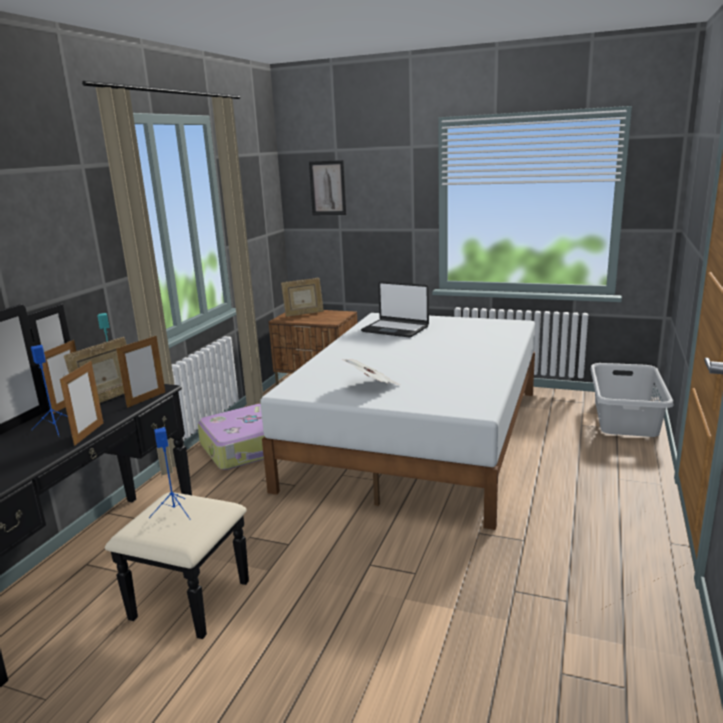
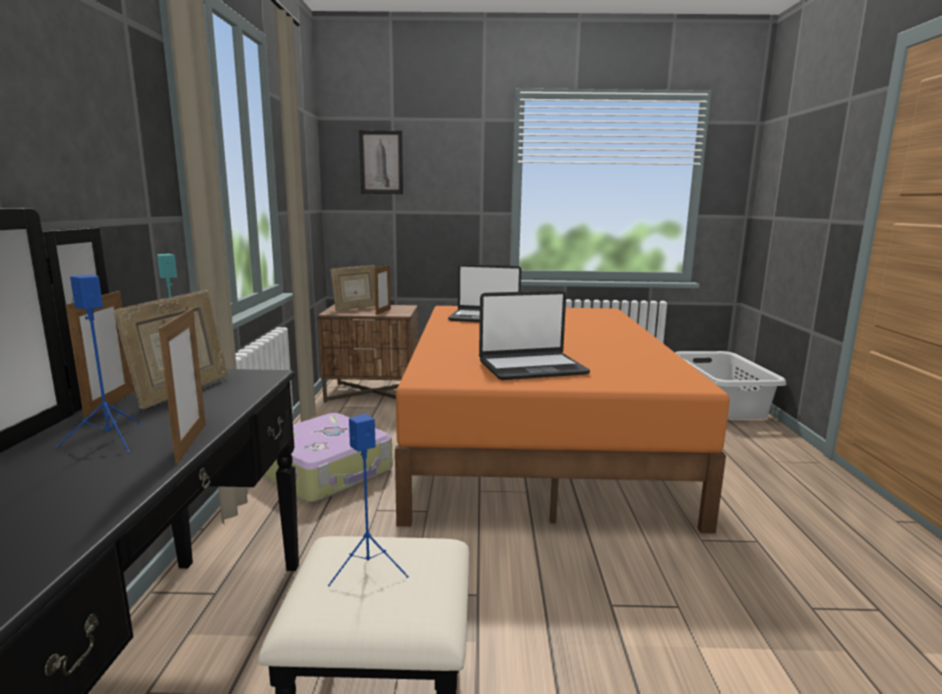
camera: 20 degrees left, 5 degrees down
picture frame [116,335,165,408] -> picture frame moved to [374,264,391,315]
white bed [260,313,535,530] -> orange bed [395,306,730,534]
newspaper [343,359,401,385] -> laptop [479,291,590,380]

